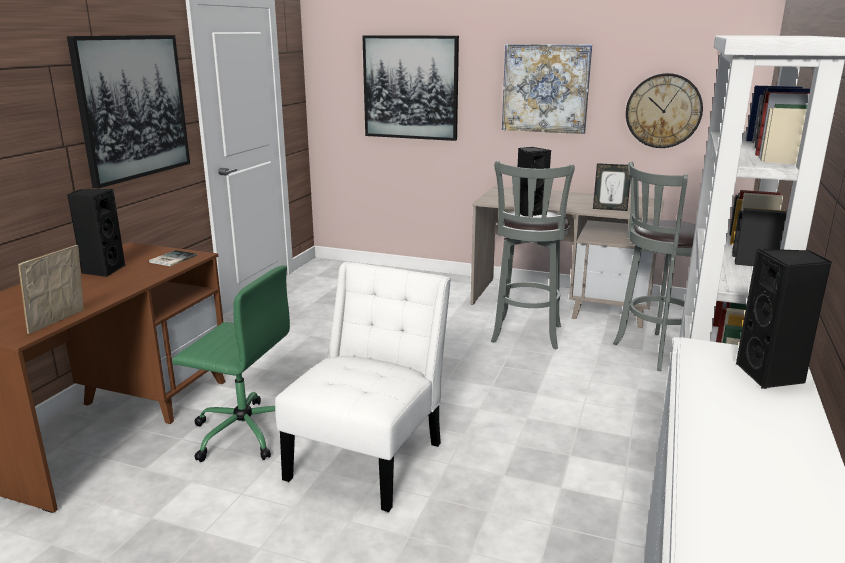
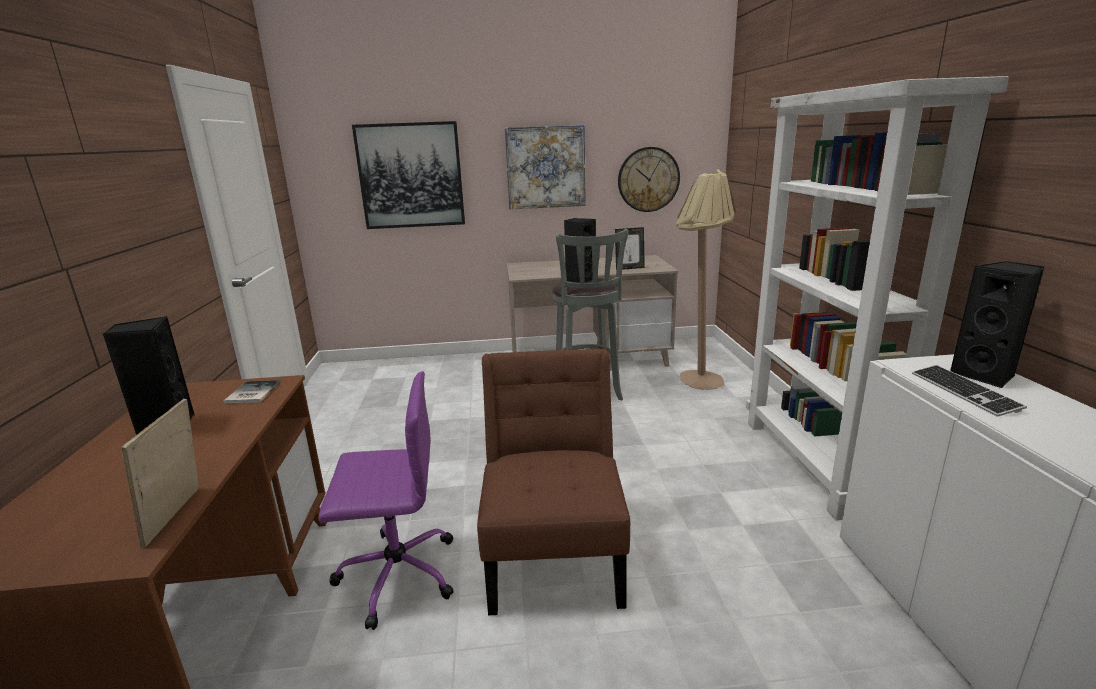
camera: 25 degrees left, 0 degrees up
picture [67,35,190,189] -> none
green office chair [172,265,290,462] -> purple office chair [319,371,454,630]
white chair [275,262,451,512] -> brown chair [477,349,630,615]
grey stool [613,161,696,371] -> beige floor lamp [676,169,736,390]
none -> keyboard [912,365,1027,417]

